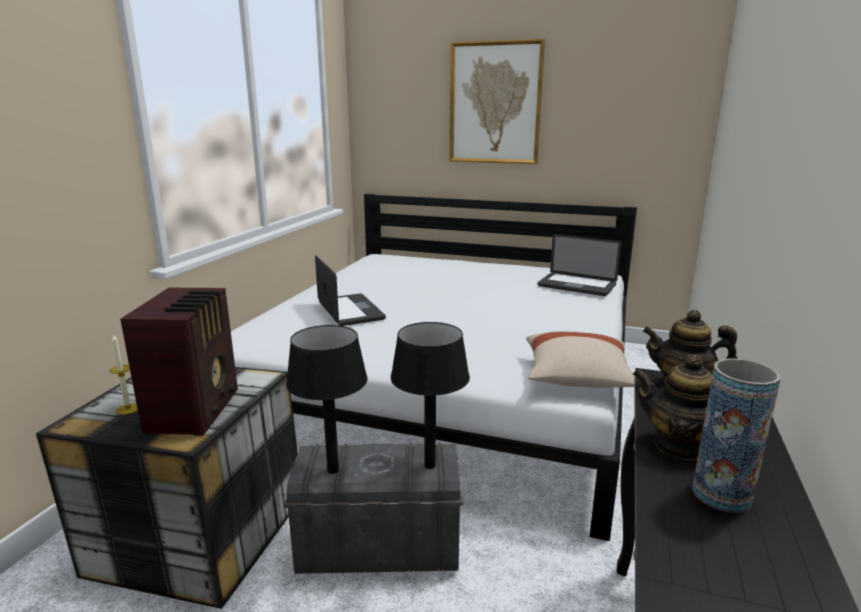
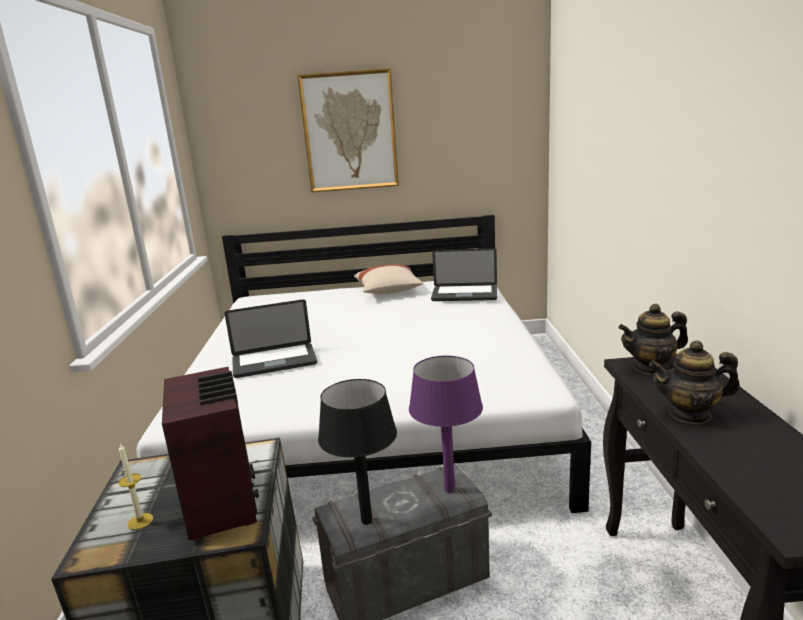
camera: 20 degrees left, 0 degrees up
laptop [315,256,386,326] -> laptop turned 120 degrees clockwise [224,299,317,378]
black table lamp [391,322,470,469] -> purple table lamp [409,356,483,493]
beige pillow [526,332,635,388] -> beige pillow moved to [354,265,423,294]
vase [692,358,780,513] -> none

